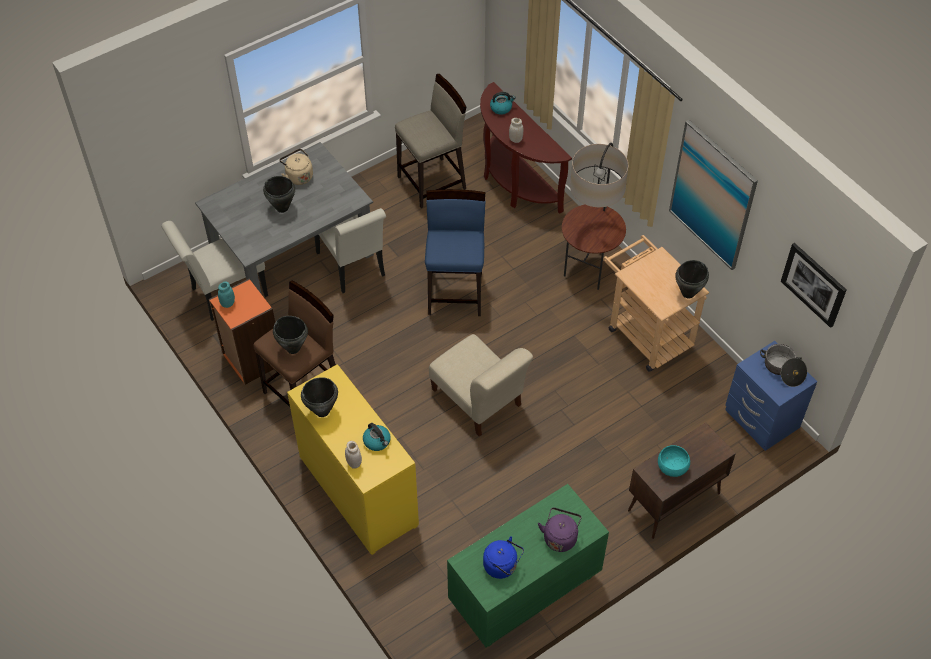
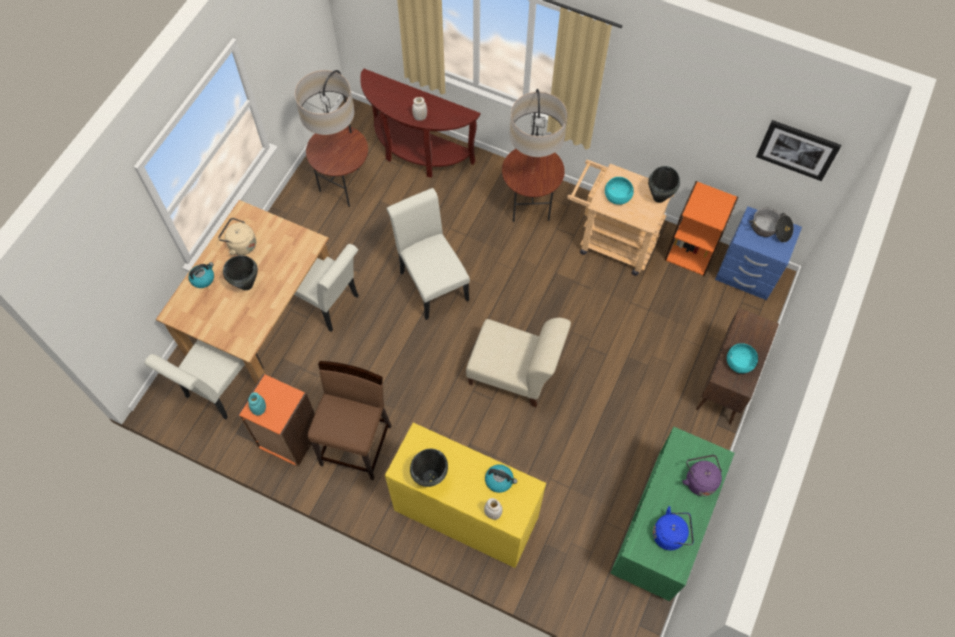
camera: 30 degrees left, 10 degrees up
grey dining table [195,142,374,294] -> brown dining table [156,200,329,384]
black cooking pot [273,316,308,354] -> none
beige stool [395,74,466,208] -> floor lamp [295,70,368,207]
blue stool [425,189,485,316] -> white chair [386,188,470,320]
kettle [490,92,516,115] -> kettle moved to [189,262,214,288]
picture [669,120,758,270] -> none
none -> turquoise bowl [605,177,634,205]
none -> orange bookcase [665,181,738,276]

